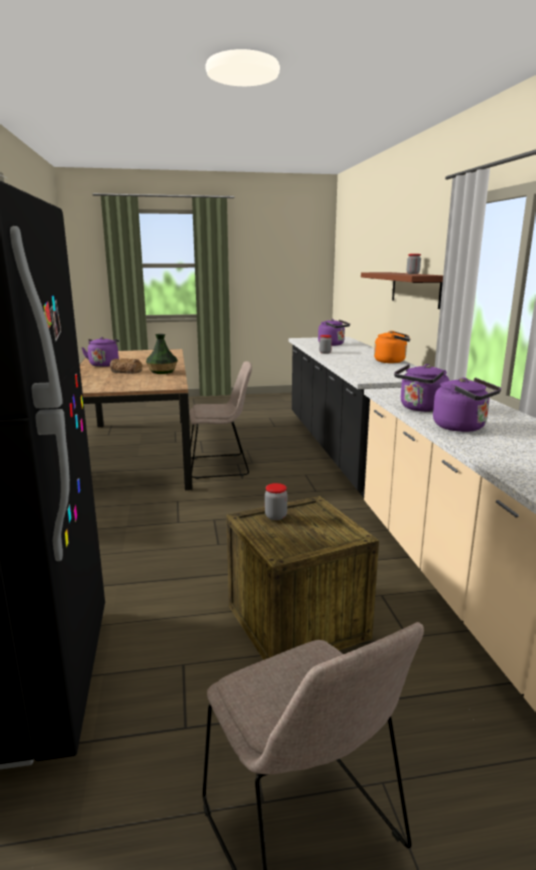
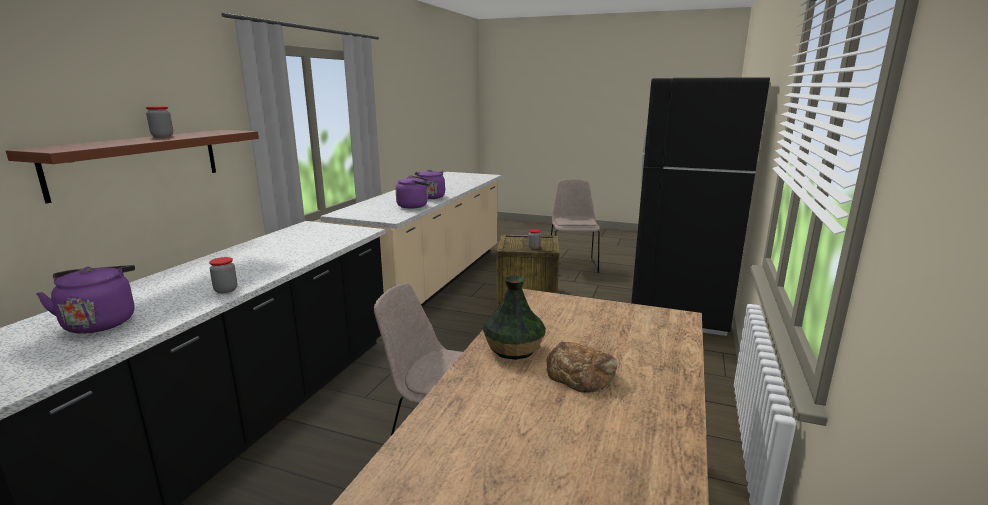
camera: 150 degrees left, 0 degrees up
purple kettle [81,337,119,367] -> none
orange kettle [374,331,410,363] -> none

